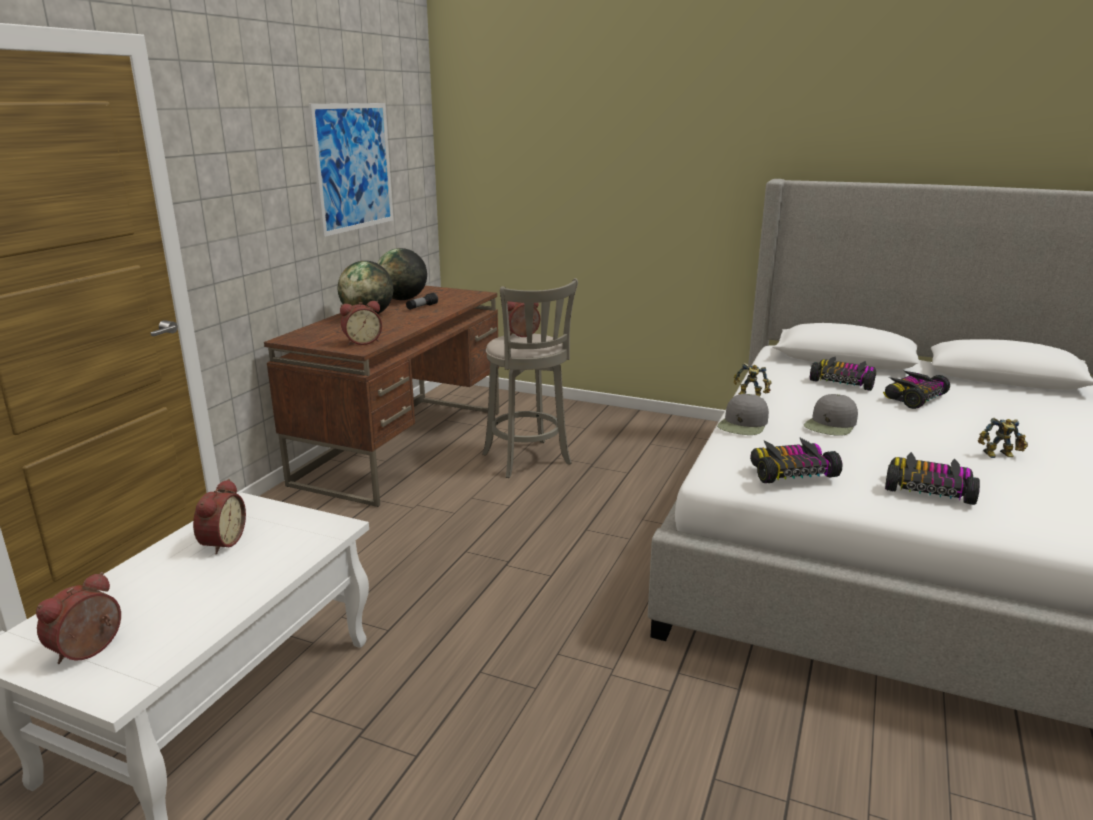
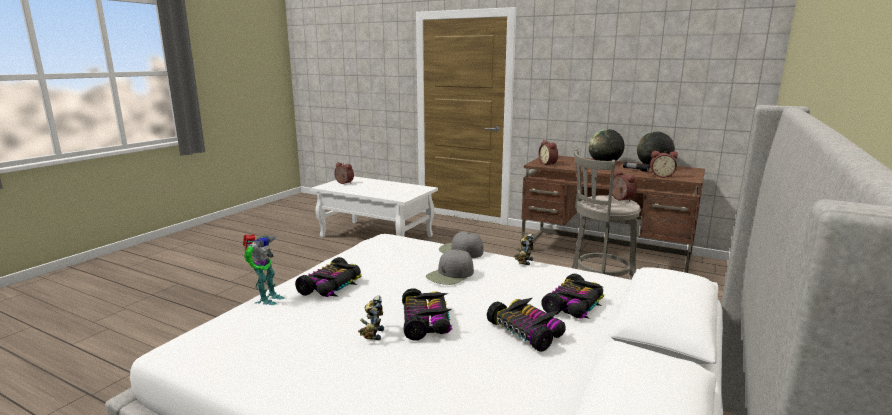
camera: 95 degrees right, 5 degrees down
alarm clock [193,479,246,554] -> alarm clock moved to [650,151,678,178]
picture [309,103,393,237] -> none
toy car [750,437,843,483] -> toy car moved to [402,288,452,341]
grey cap [804,394,858,436] -> grey cap turned 90 degrees counterclockwise [426,249,474,285]
none -> toy robot [243,234,285,305]

